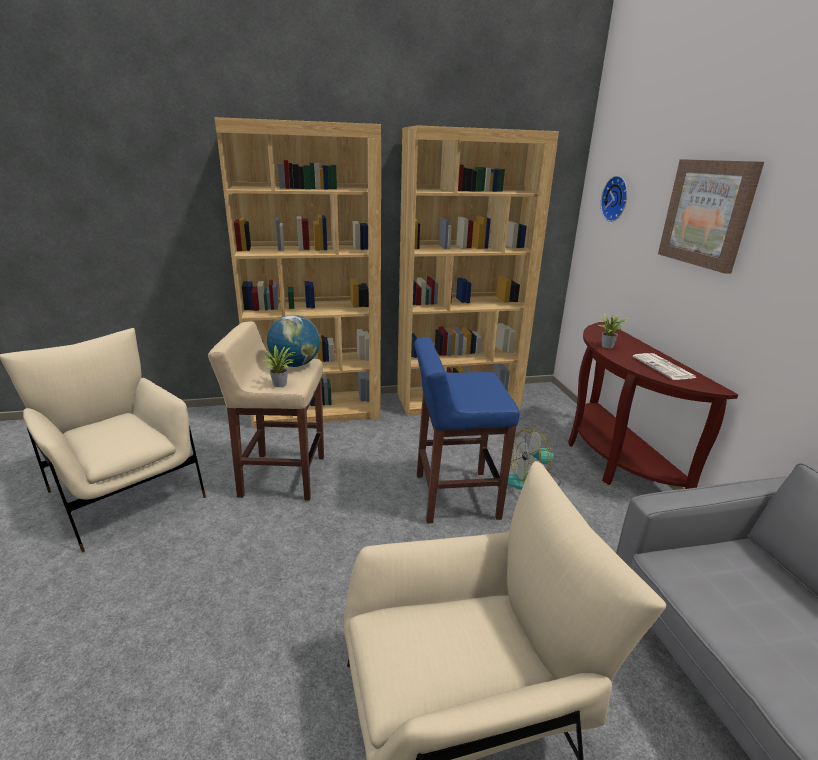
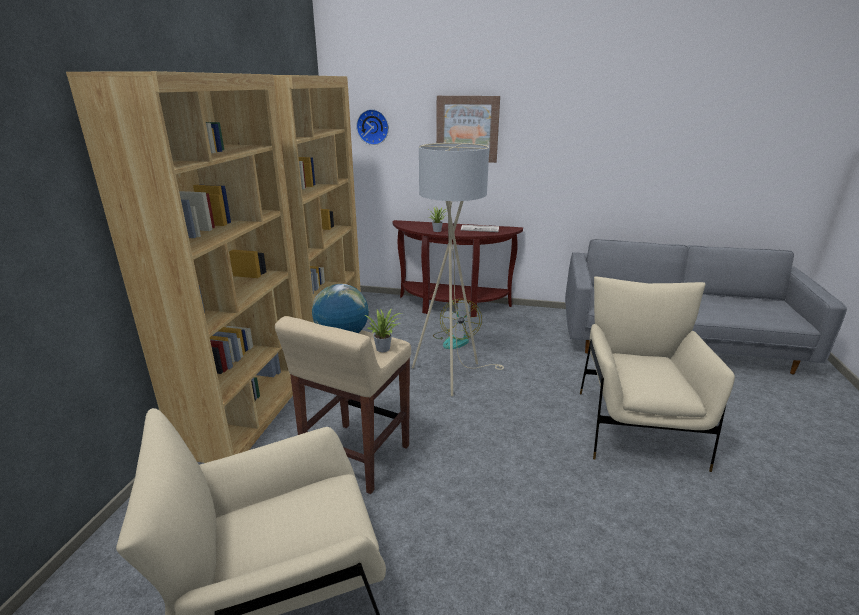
camera: 65 degrees left, 0 degrees up
blue stool [414,337,520,524] -> beige floor lamp [412,143,504,396]

